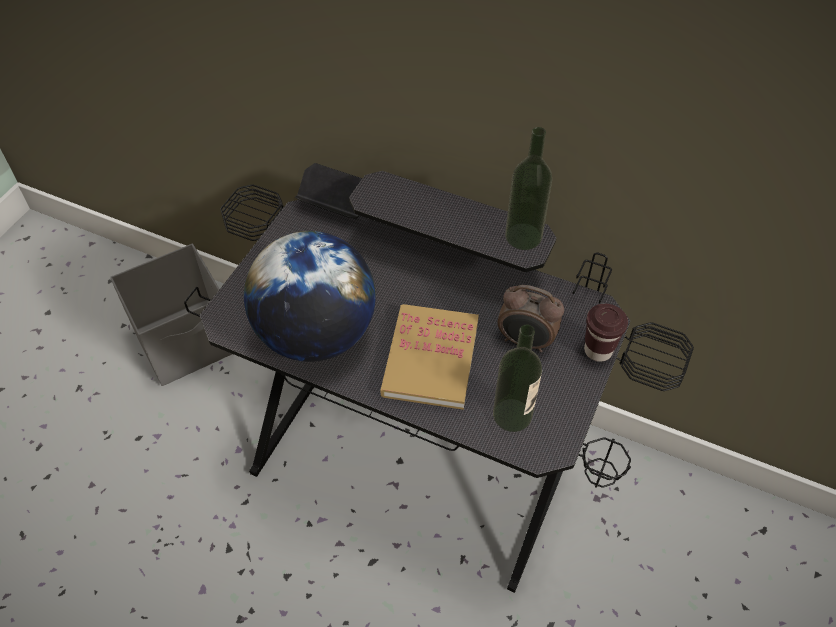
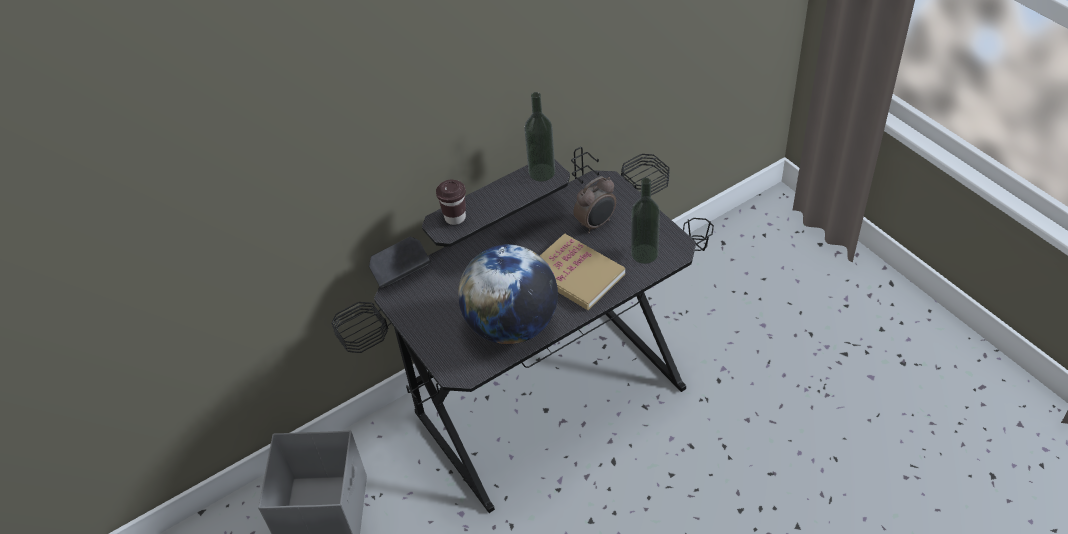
camera: 55 degrees left, 5 degrees down
brown cup [584,304,628,362] -> brown cup moved to [436,180,466,225]

